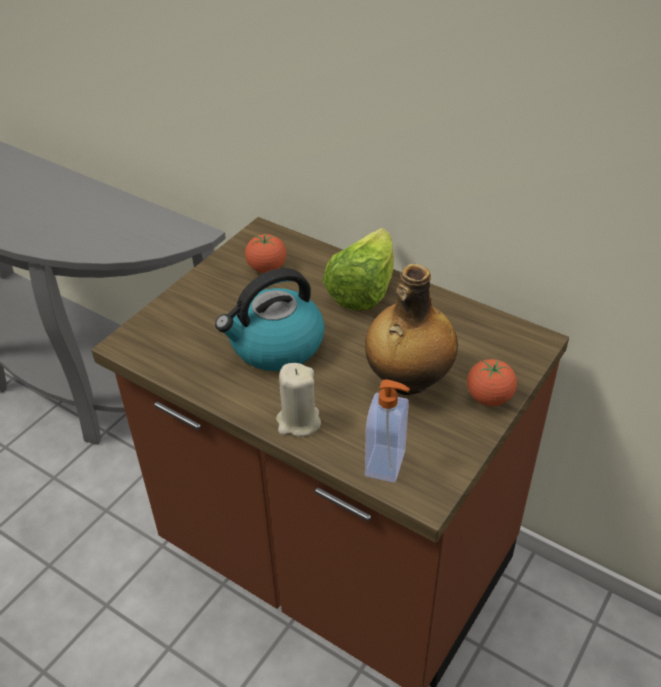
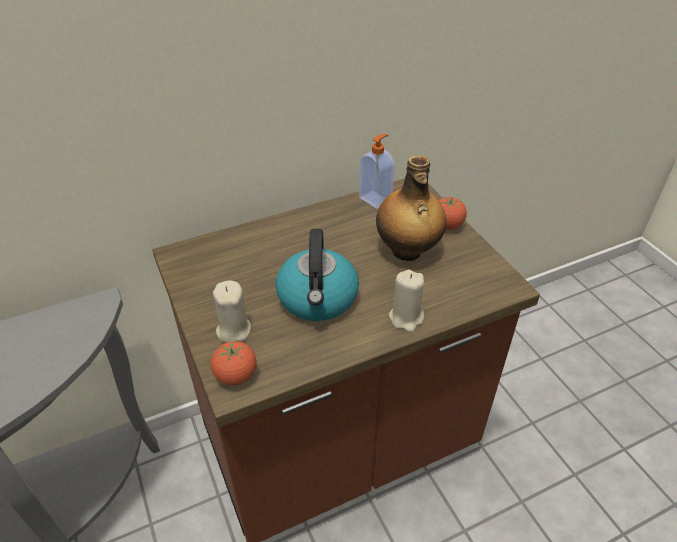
camera: 60 degrees left, 0 degrees up
tomato [245,234,286,273] -> tomato moved to [211,341,256,385]
lettuce [323,228,394,311] -> none
soap dispenser [365,380,410,483] -> soap dispenser moved to [359,134,395,209]
none -> beige candle [213,281,251,343]

